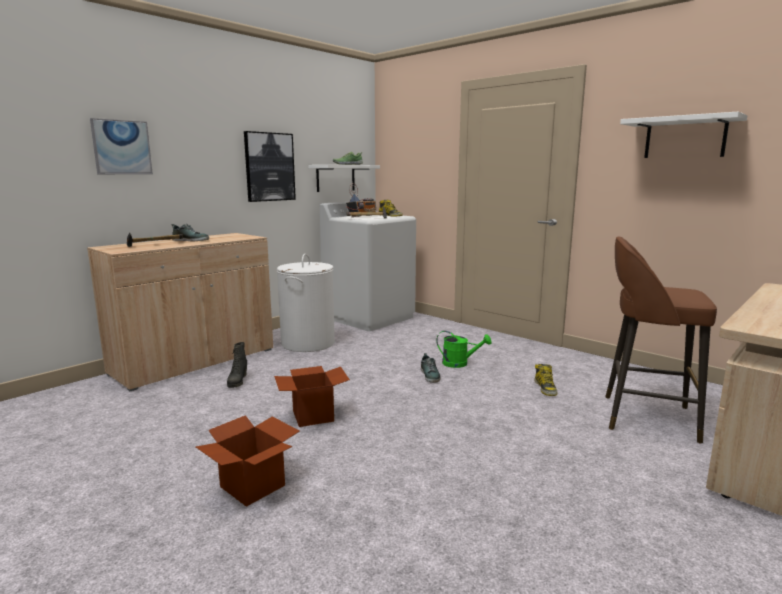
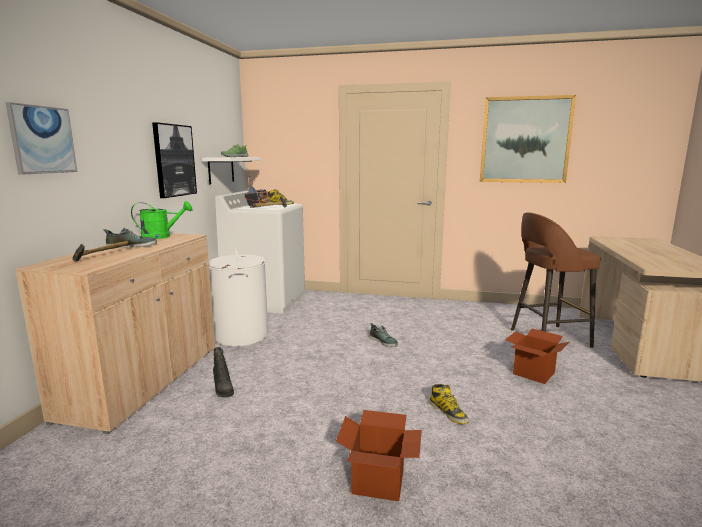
camera: 30 degrees left, 0 degrees up
cardboard box [274,366,350,427] -> cardboard box moved to [505,329,569,384]
green watering can [436,331,491,368] -> green watering can moved to [131,201,193,239]
boot [534,364,557,396] -> boot moved to [429,384,469,424]
white shelf [620,112,748,158] -> picture [480,95,576,183]

